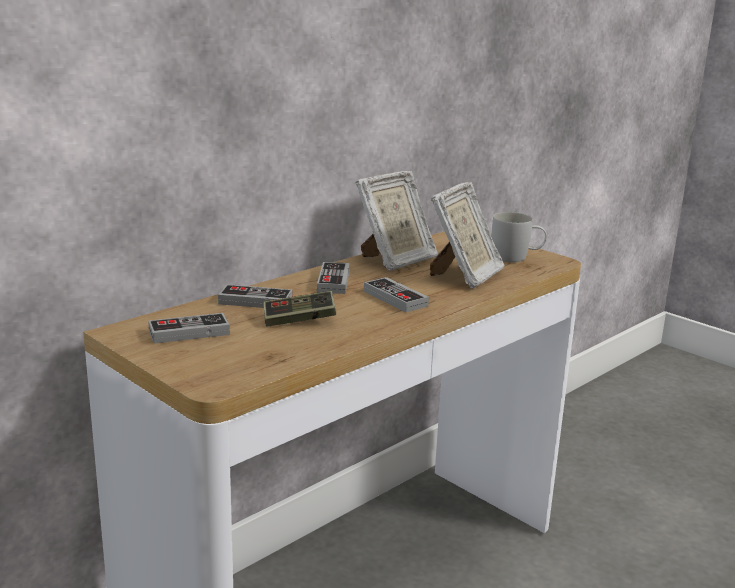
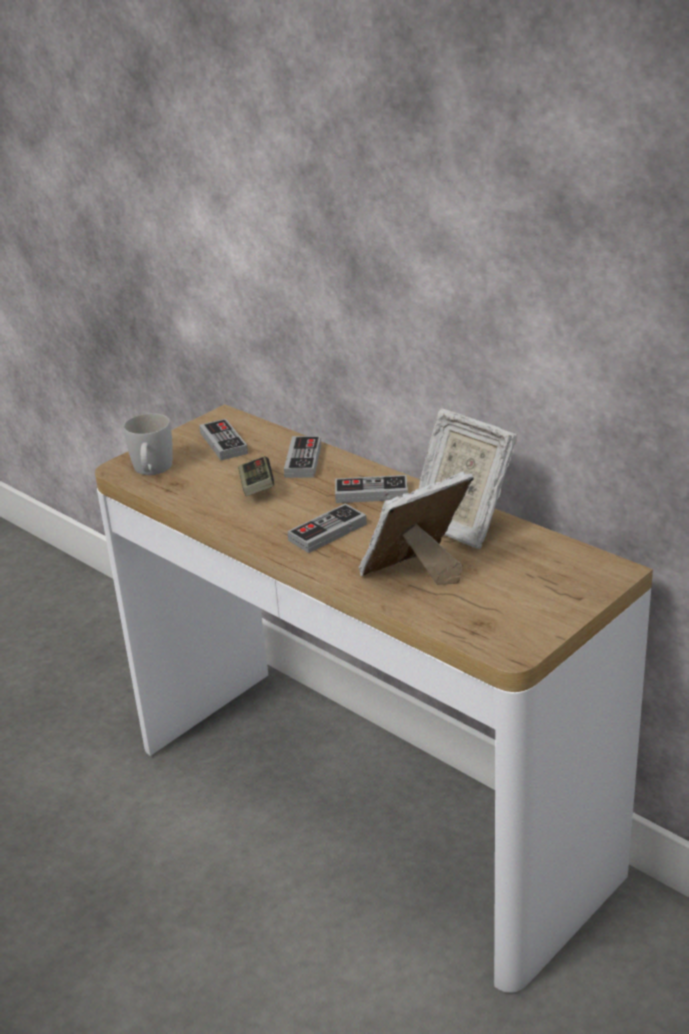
camera: 90 degrees right, 10 degrees up
picture frame [430,182,504,289] -> picture frame turned 120 degrees clockwise [359,471,474,585]
white mug [492,212,547,262] -> white mug moved to [124,413,173,475]

